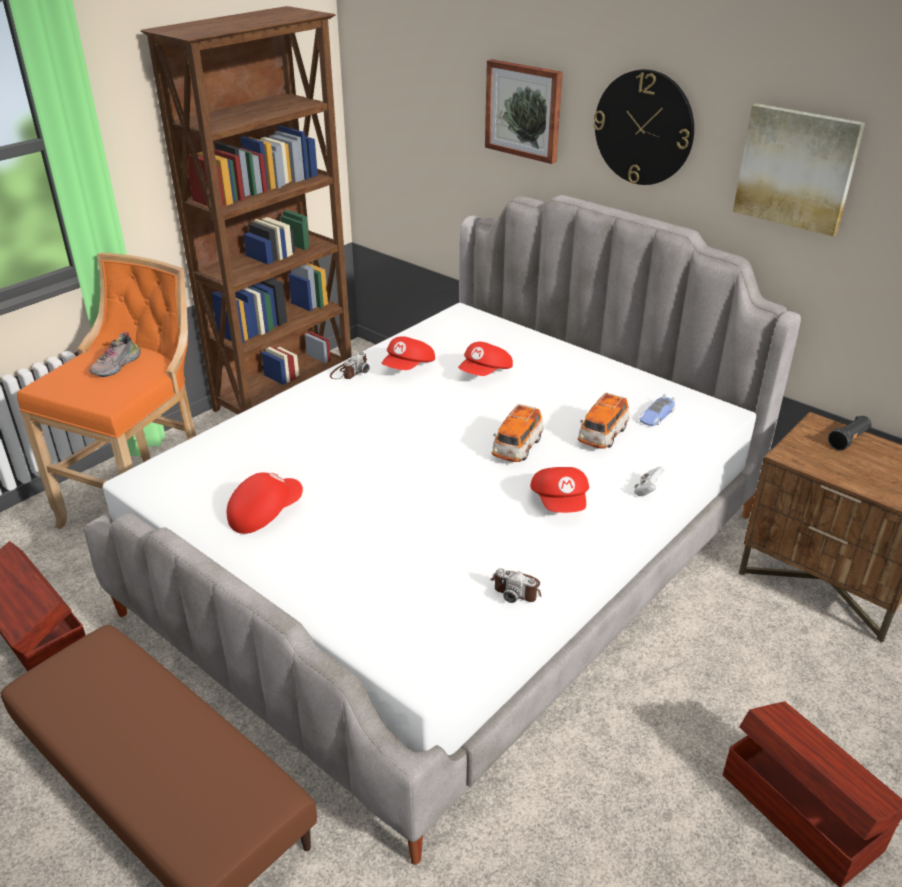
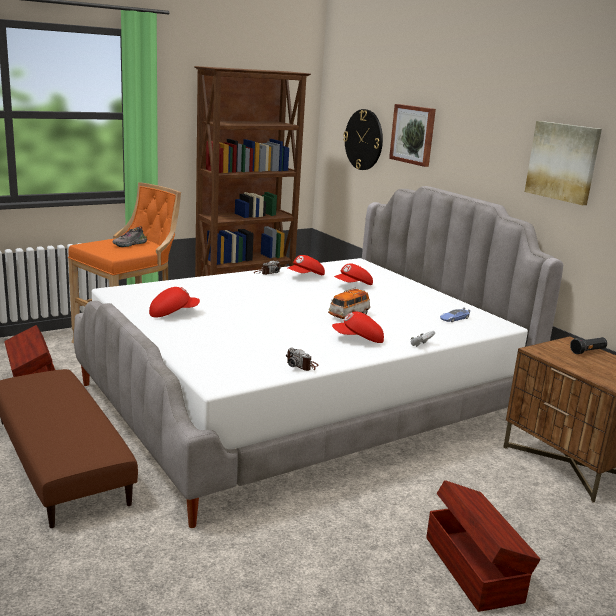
camera: 15 degrees right, 15 degrees down
red cap [530,467,589,513] -> red cap turned 75 degrees clockwise [332,312,384,343]
toy car [578,392,629,449] -> none
wall clock [593,69,694,185] -> wall clock moved to [343,109,383,170]

